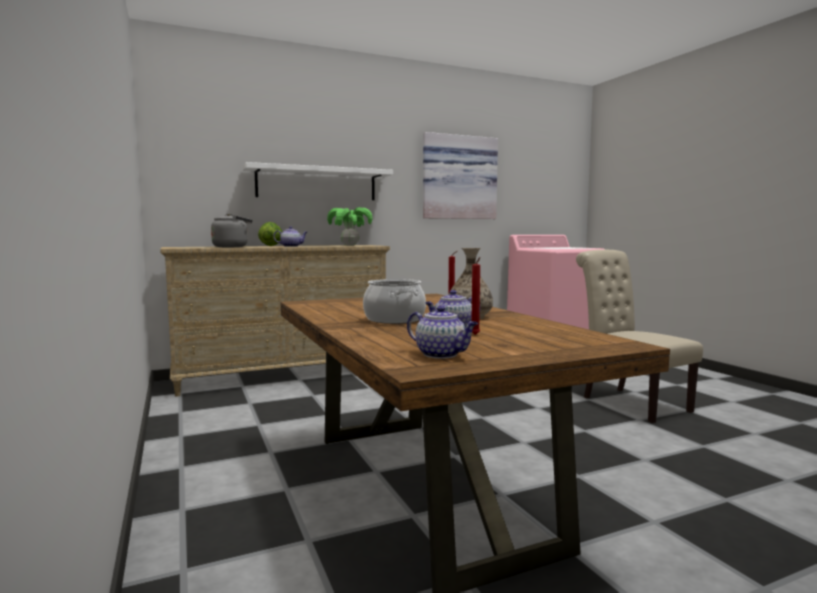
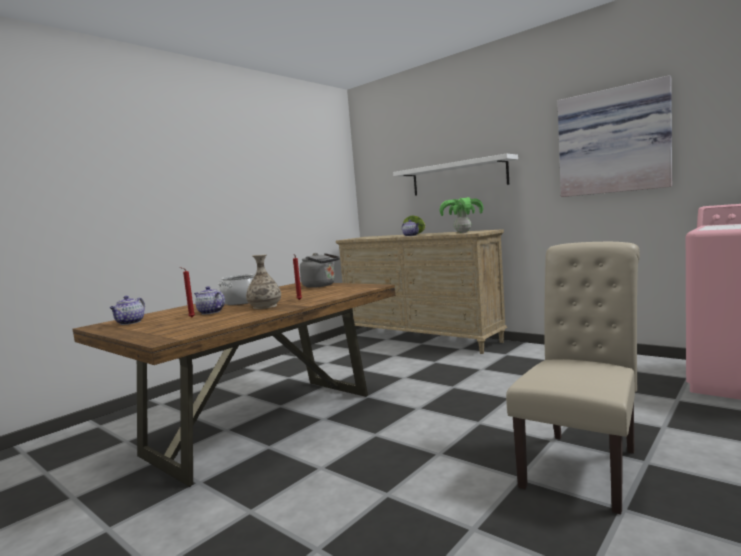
camera: 65 degrees right, 0 degrees up
grey kettle [211,213,252,247] -> grey kettle moved to [300,253,340,288]

